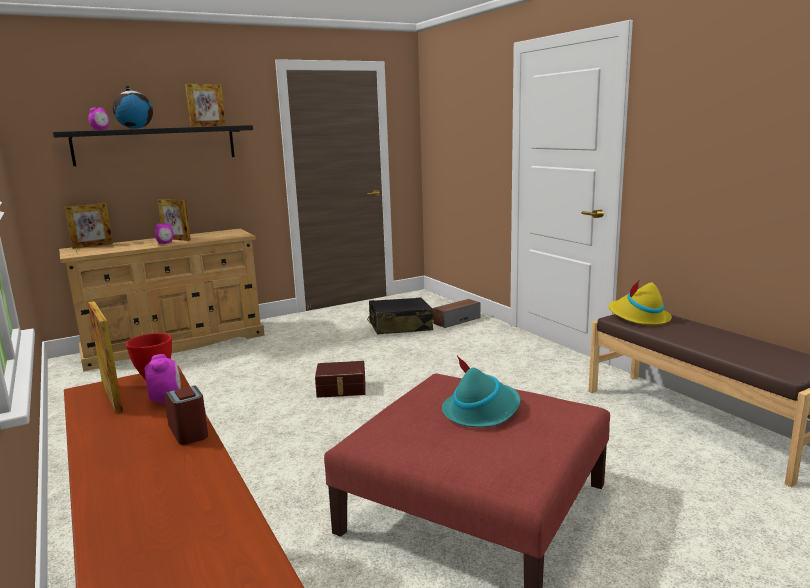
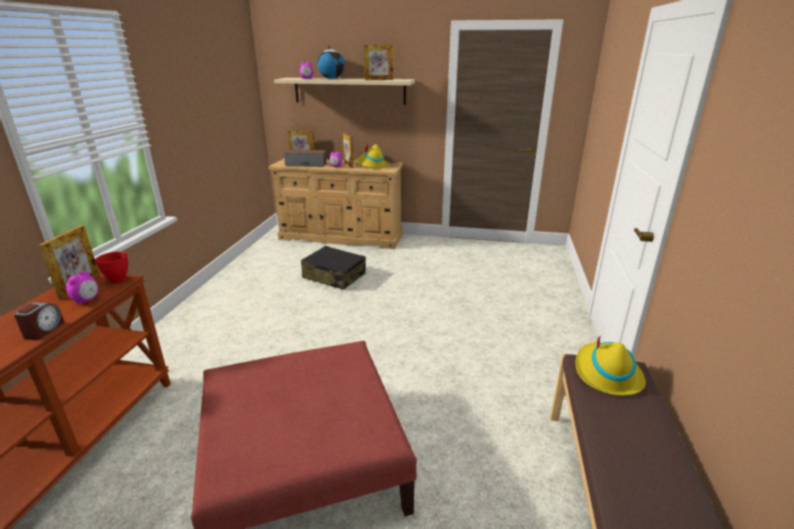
camera: 40 degrees right, 10 degrees up
black shelf [53,125,253,166] -> beige shelf [274,78,415,105]
brown storage box [315,361,365,398] -> none
black suitcase [367,297,433,335] -> black suitcase moved to [301,246,366,290]
speaker [433,299,481,328] -> speaker moved to [284,150,327,167]
turquoise hat [442,356,520,427] -> none
none -> yellow hat [356,143,389,168]

